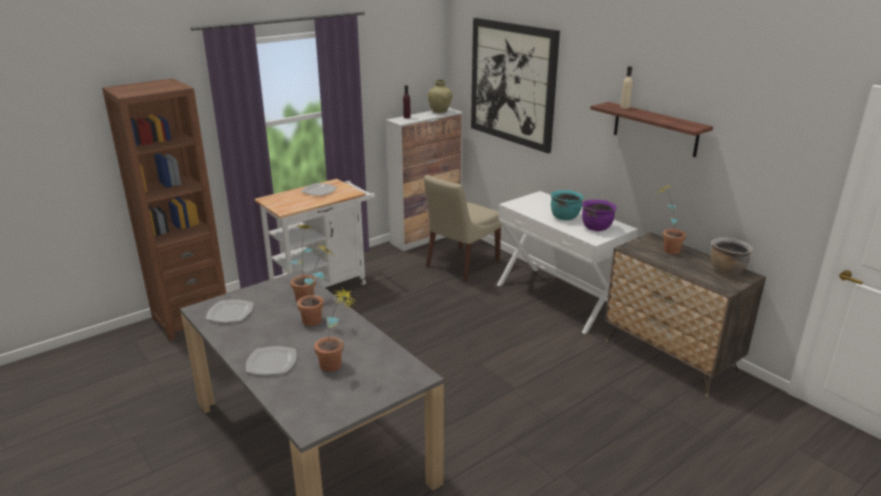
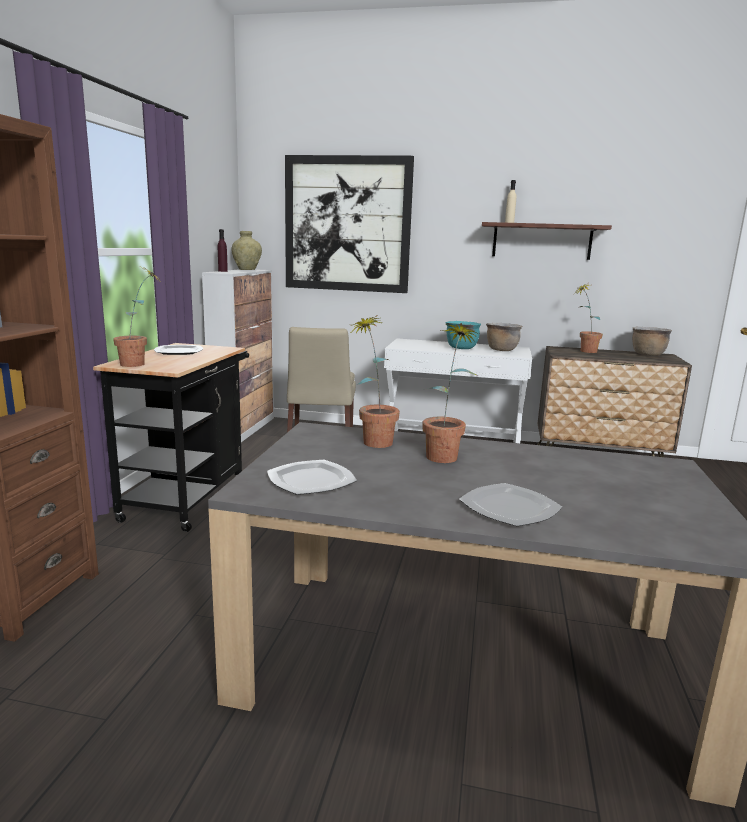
camera: 40 degrees left, 10 degrees down
white cart [254,179,375,288] -> black cart [93,343,249,532]
potted plant [314,288,357,372] -> potted plant moved to [113,265,160,367]
purple cooking pot [582,200,617,231] -> brown cooking pot [486,323,522,351]

